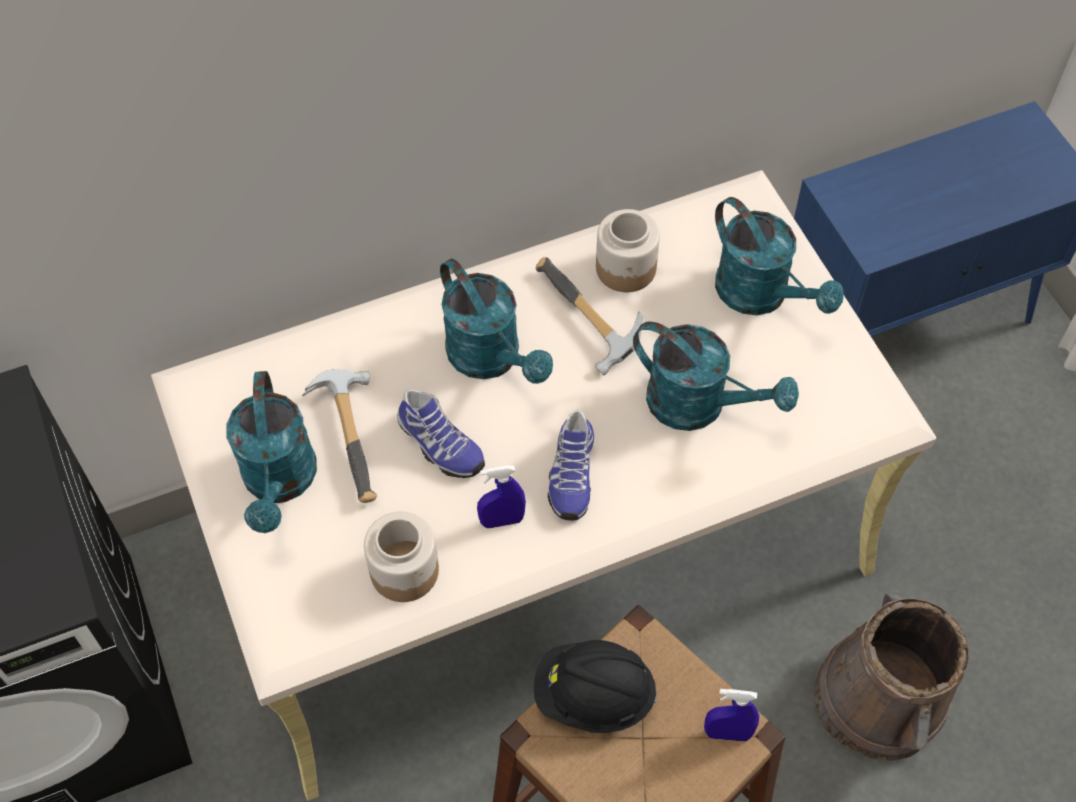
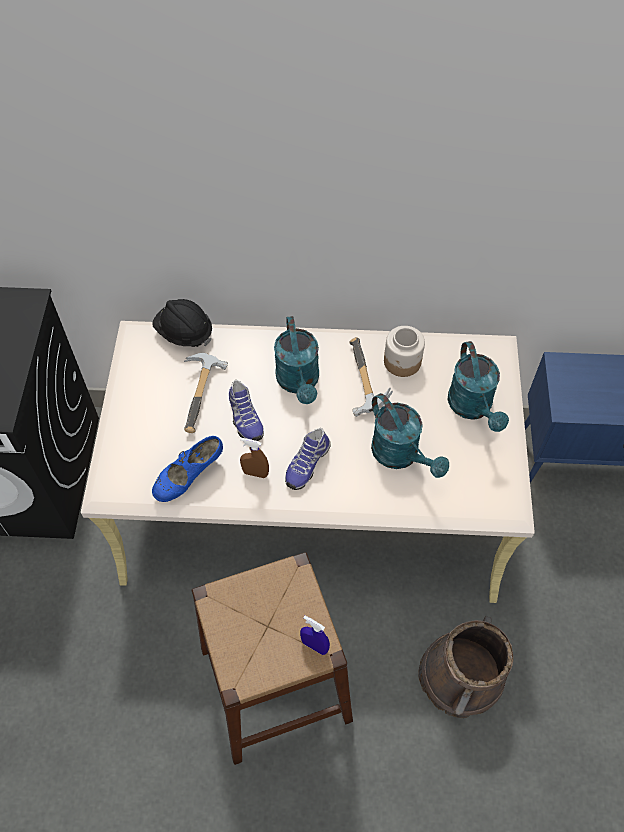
camera: 25 degrees right, 0 degrees up
turquoise watering can [227,371,317,533] -> none
jar [364,512,439,602] -> blue shoe [152,436,223,502]
blue spray bottle [477,466,526,528] -> brown spray bottle [240,438,269,478]
black hard hat [534,640,657,733] -> black hard hat moved to [152,299,212,347]

